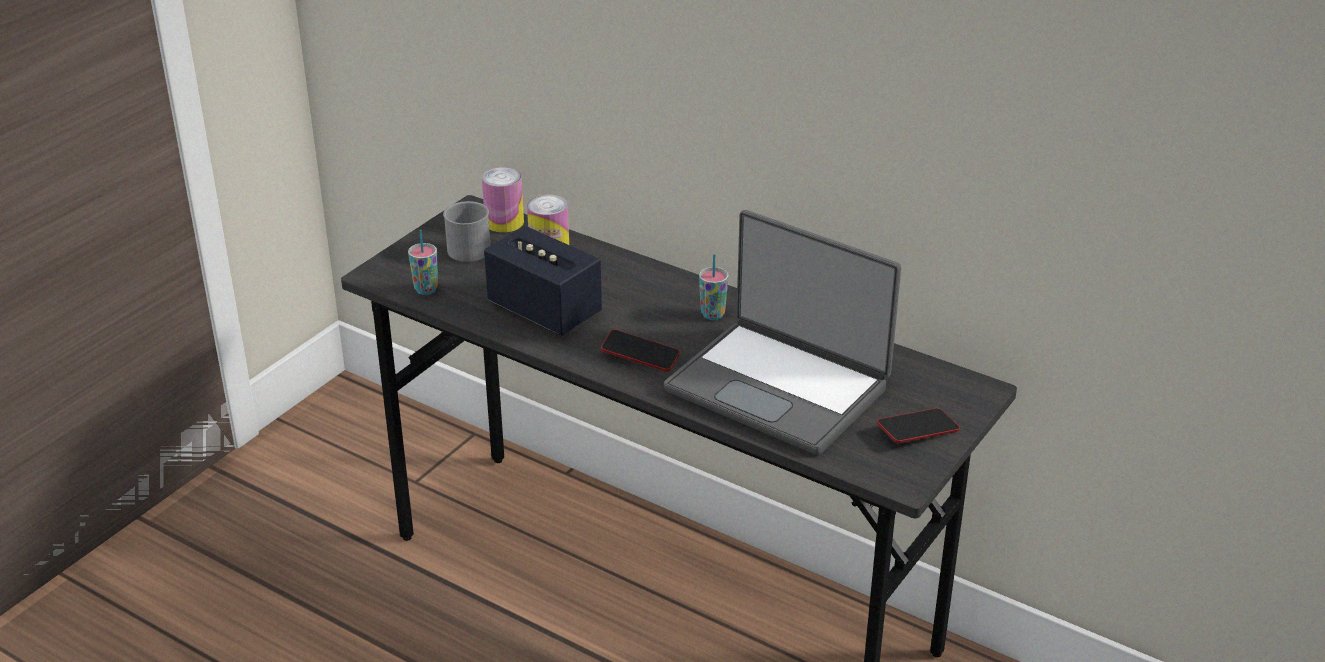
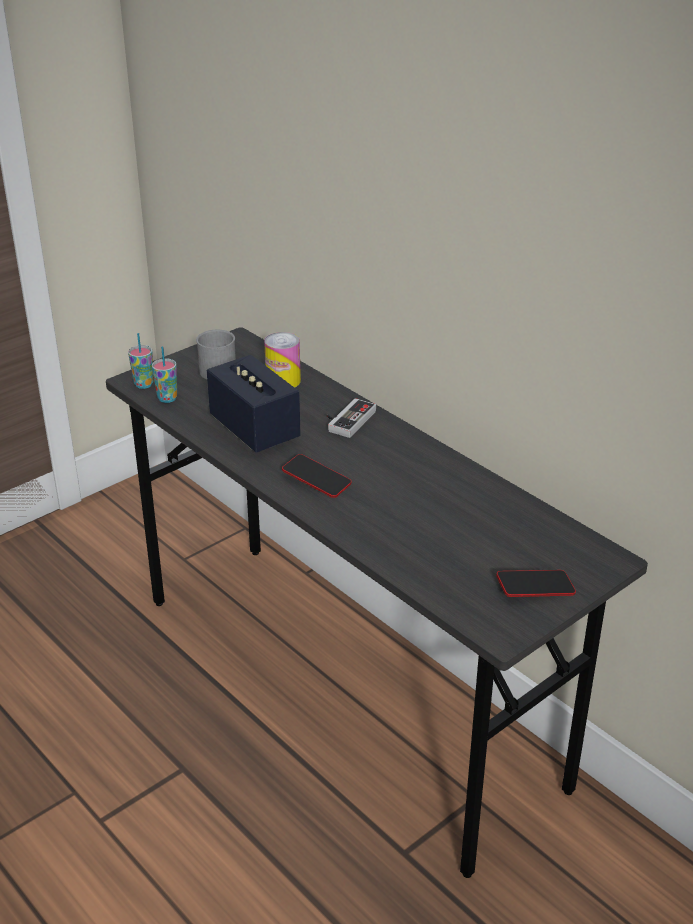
camera: 15 degrees right, 0 degrees up
can [482,167,524,233] -> none
laptop [664,210,901,455] -> none
cup [699,254,729,320] -> cup moved to [128,333,153,389]
none -> game controller [326,398,376,438]

